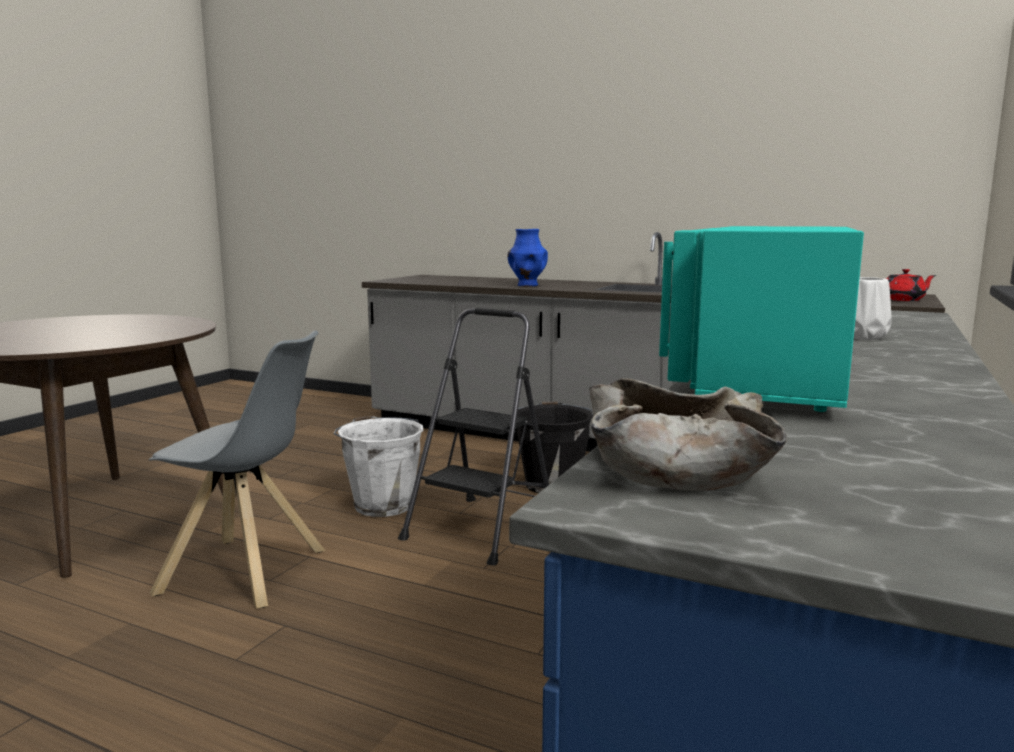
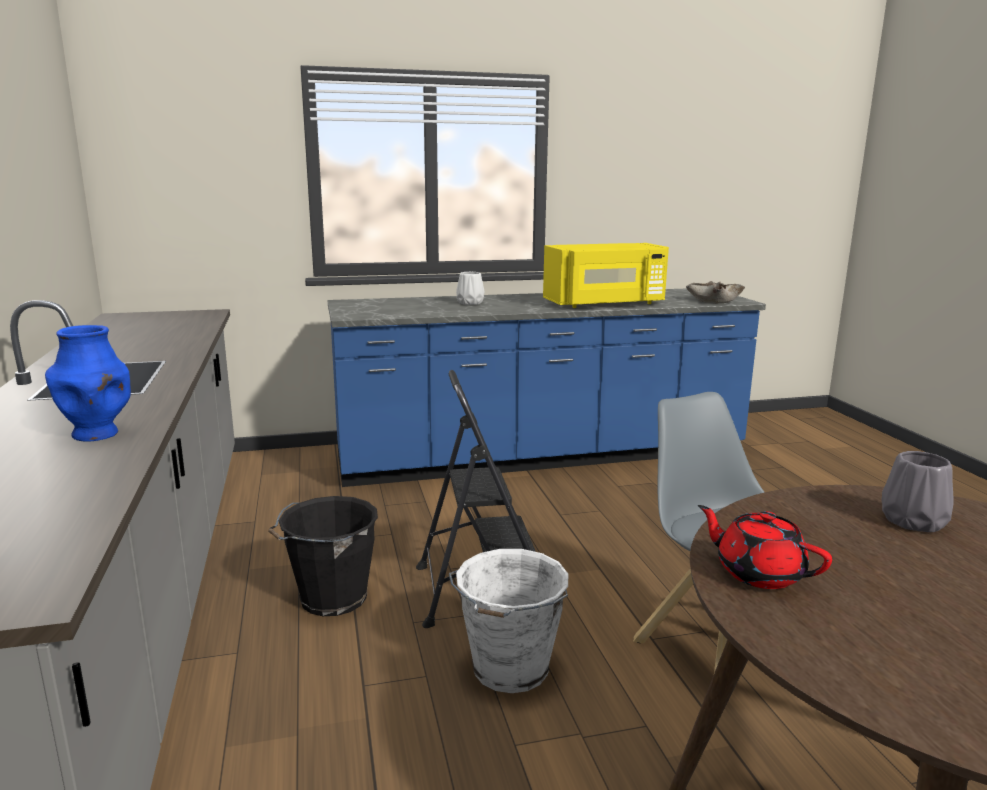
camera: 130 degrees left, 5 degrees up
turquoise microwave [659,226,864,412] -> yellow microwave [543,243,669,308]
red teapot [885,269,936,301] -> red teapot moved to [698,505,832,589]
none -> grey vase [881,451,954,532]

